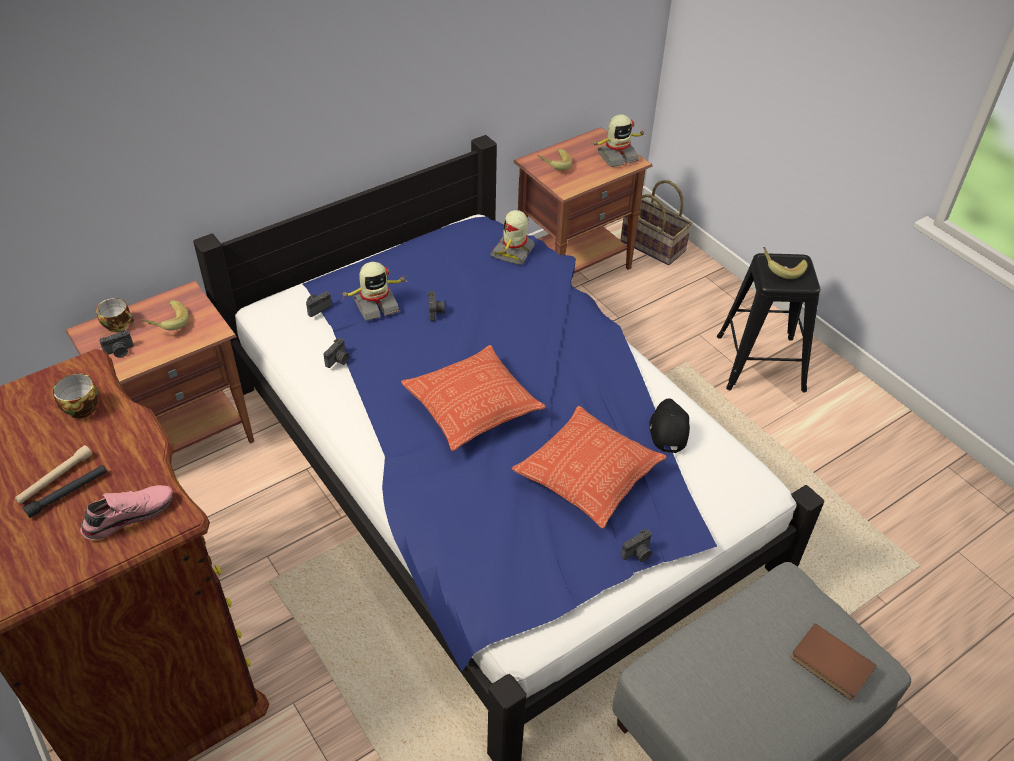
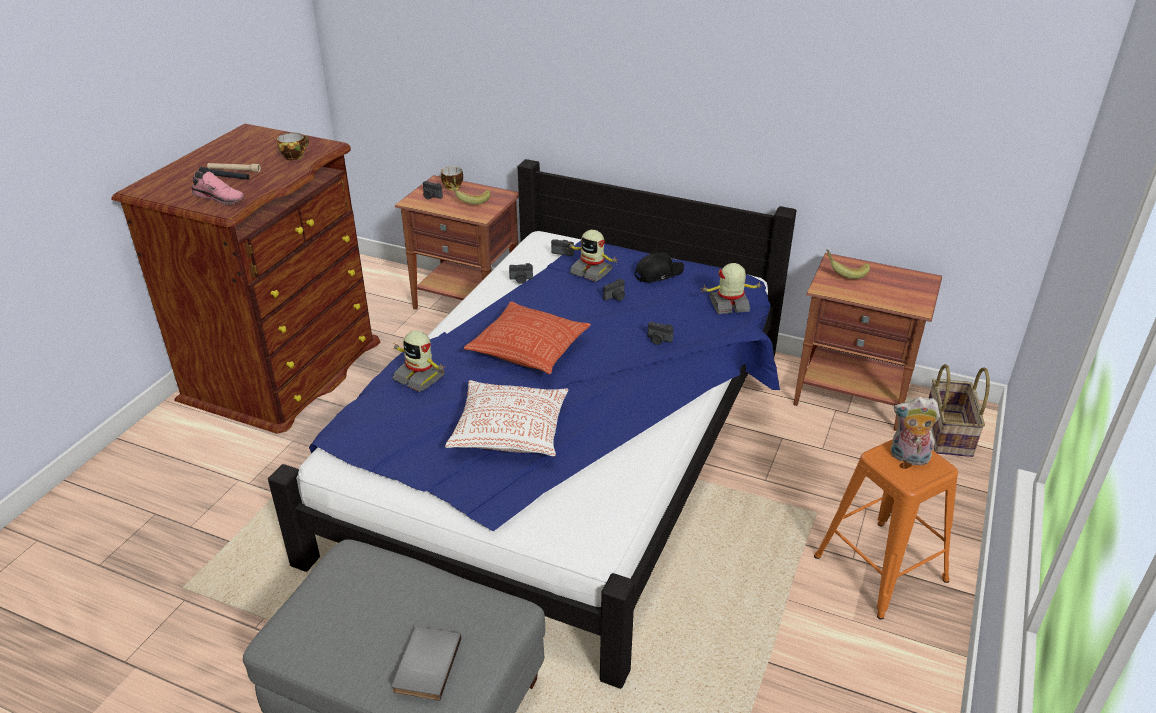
camera: 60 degrees right, 10 degrees down
orange pillow [512,406,666,529] -> white pillow [445,380,568,457]
toy robot [592,114,645,167] -> toy robot moved to [392,331,446,392]
camera [621,529,652,562] -> camera moved to [648,322,674,345]
black cap [649,398,690,453] -> black cap moved to [635,252,684,283]
black stool [717,253,820,392] -> orange stool [814,439,958,620]
banana [763,247,808,279] -> plush toy [891,397,940,465]
brown book [791,623,877,700] -> grey book [392,627,462,701]

